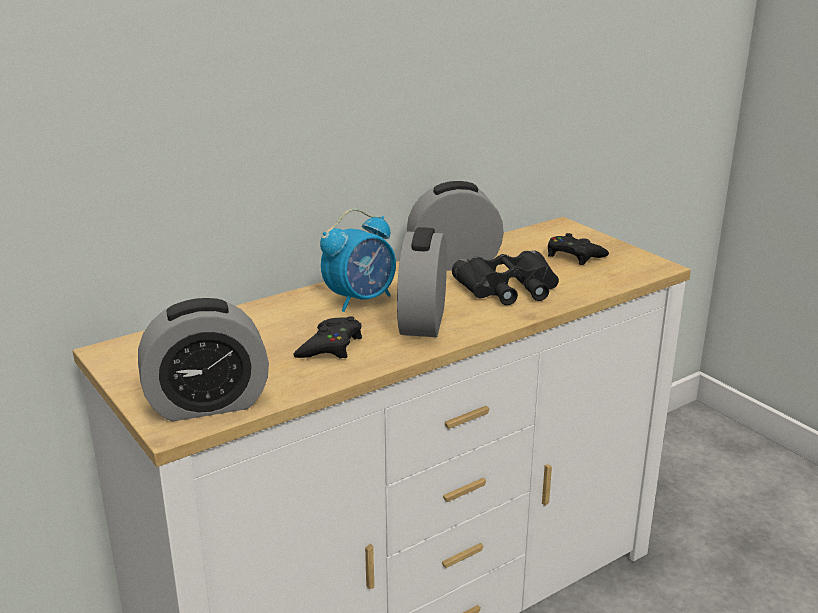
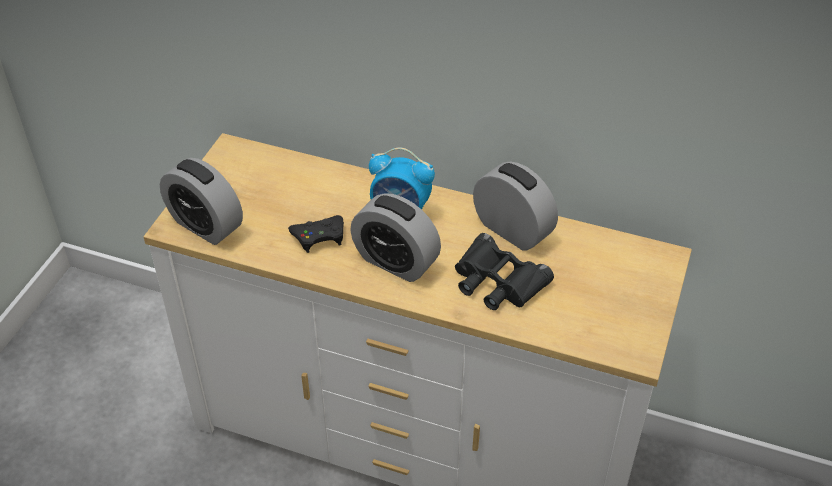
camera: 55 degrees right, 20 degrees up
alarm clock [397,227,447,337] -> alarm clock turned 120 degrees counterclockwise [350,193,441,282]
black game controller [548,233,609,265] -> none

